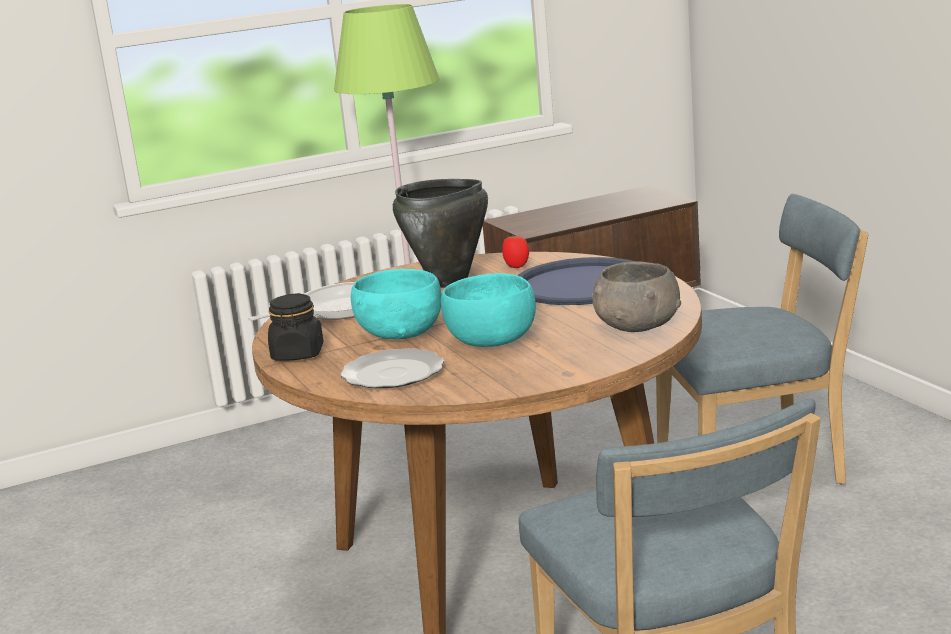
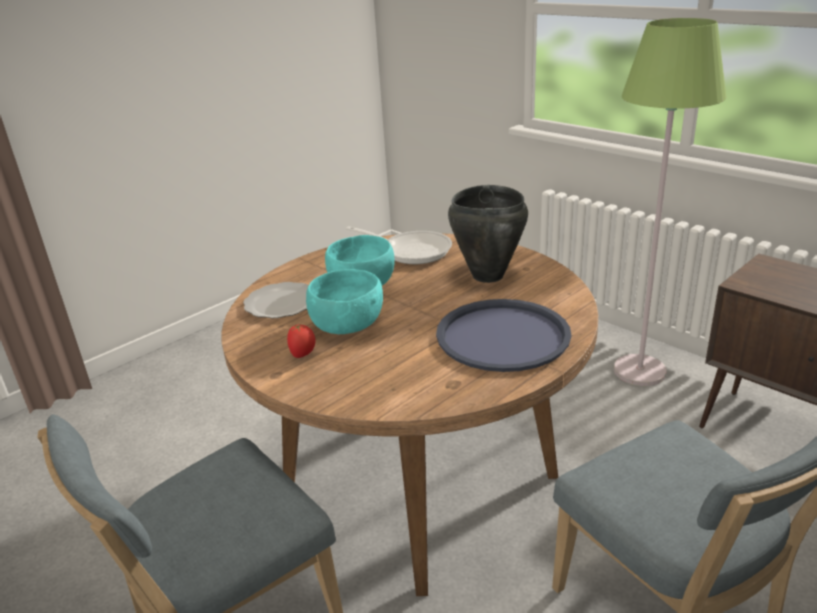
camera: 70 degrees right, 10 degrees up
black jar [268,293,323,361] -> none
tomato [502,235,529,268] -> tomato moved to [287,323,316,358]
grey bowl [592,261,681,332] -> none

